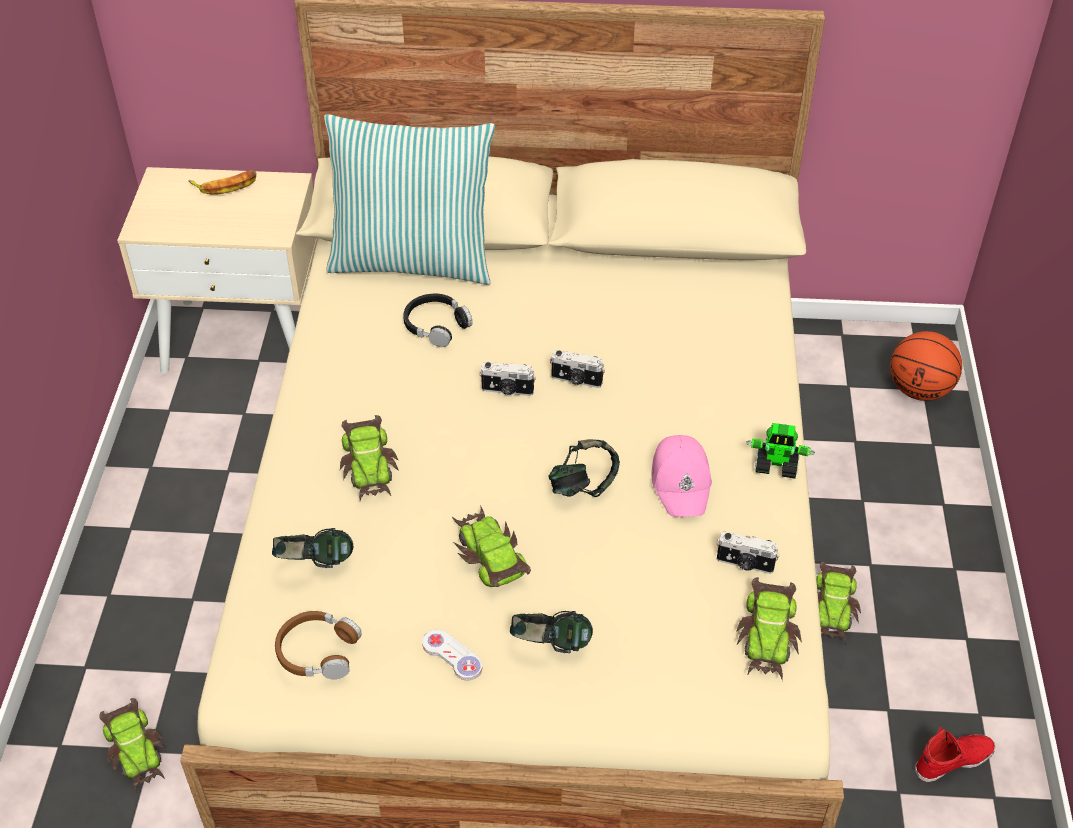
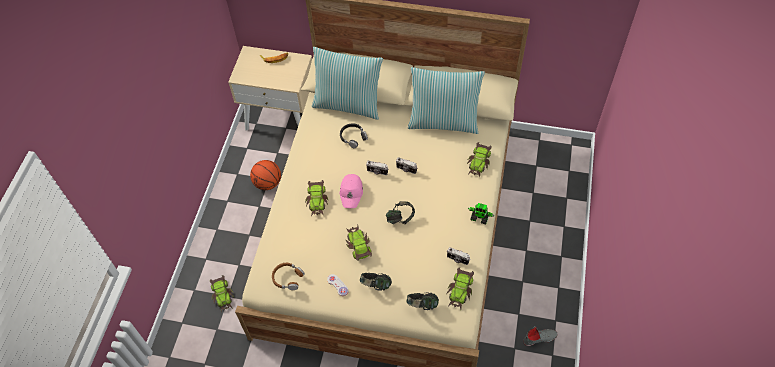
camera: 10 degrees right, 10 degrees up
headphones [272,528,353,568] -> headphones moved to [406,292,439,310]
pink cap [651,435,712,517] -> pink cap moved to [340,174,363,208]
toy car [816,561,861,644] -> toy car moved to [467,142,492,178]
basketball [890,331,962,401] -> basketball moved to [250,160,281,190]
red shoe [915,727,995,782] -> grey shoe [523,326,558,346]
none -> pillow [408,67,485,134]

